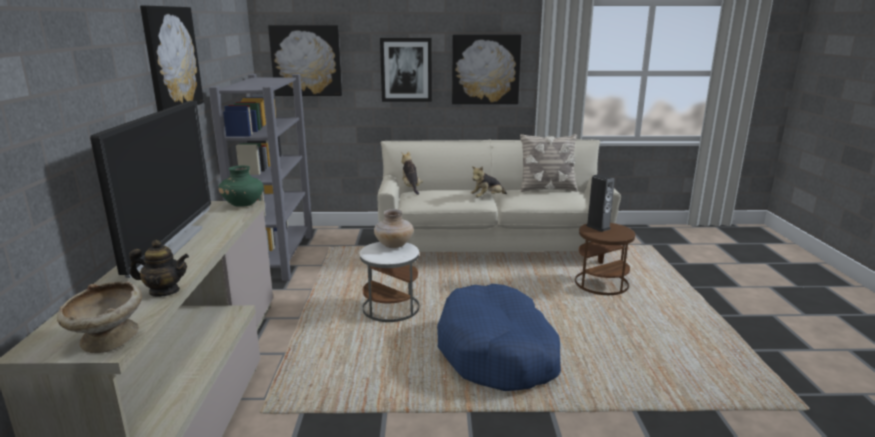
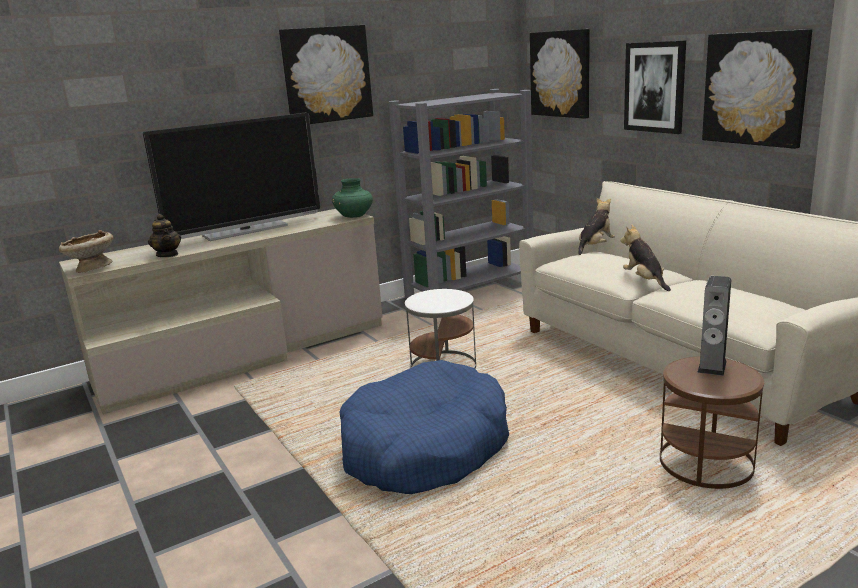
camera: 60 degrees right, 0 degrees up
beige vase [374,209,413,248] -> none
plush toy [471,166,507,197] -> plush toy turned 45 degrees clockwise [621,224,671,291]
beige pillow [520,134,577,192] -> none

